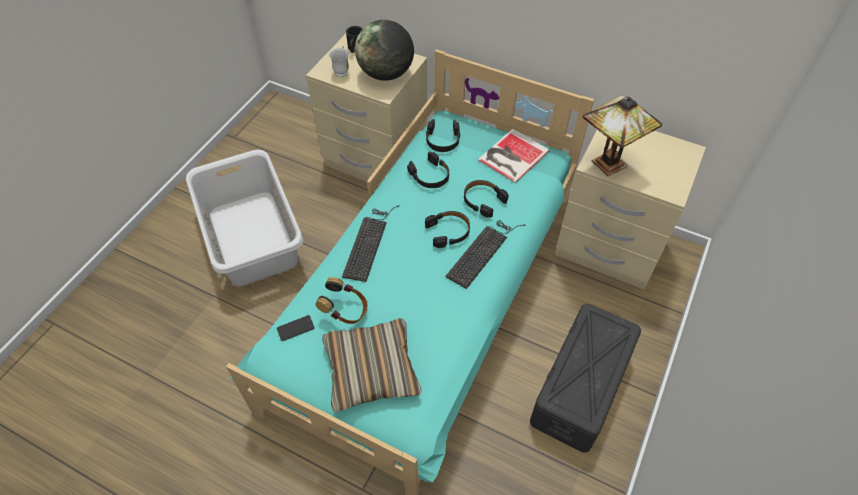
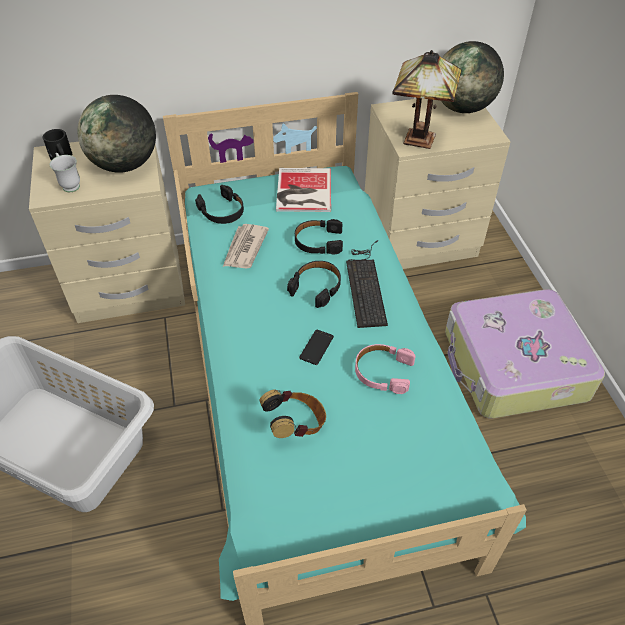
camera: 40 degrees left, 5 degrees down
phone [277,315,315,341] -> phone moved to [299,330,334,365]
pillow [322,318,422,412] -> none
keyboard [342,205,400,282] -> none
black headphones [407,152,449,188] -> newspaper [223,224,269,269]
black storage box [530,304,641,453] -> suitcase [445,289,605,418]
none -> pink headphones [355,344,416,394]
none -> globe [441,41,504,113]

